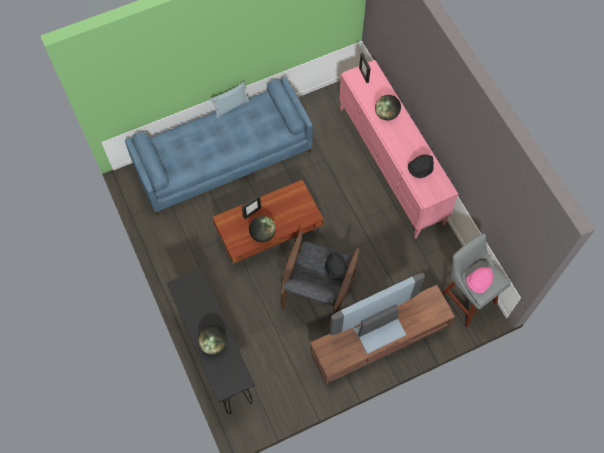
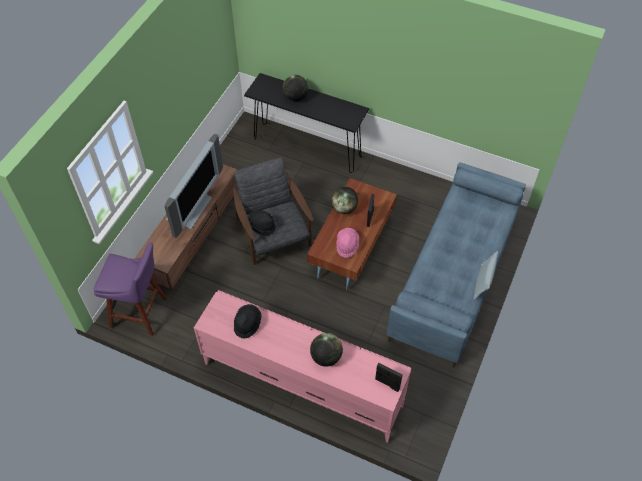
camera: 140 degrees right, 10 degrees down
grey stool [442,233,510,327] -> purple stool [94,242,168,336]
pink hat [466,267,493,293] -> pink hat moved to [337,228,359,258]

